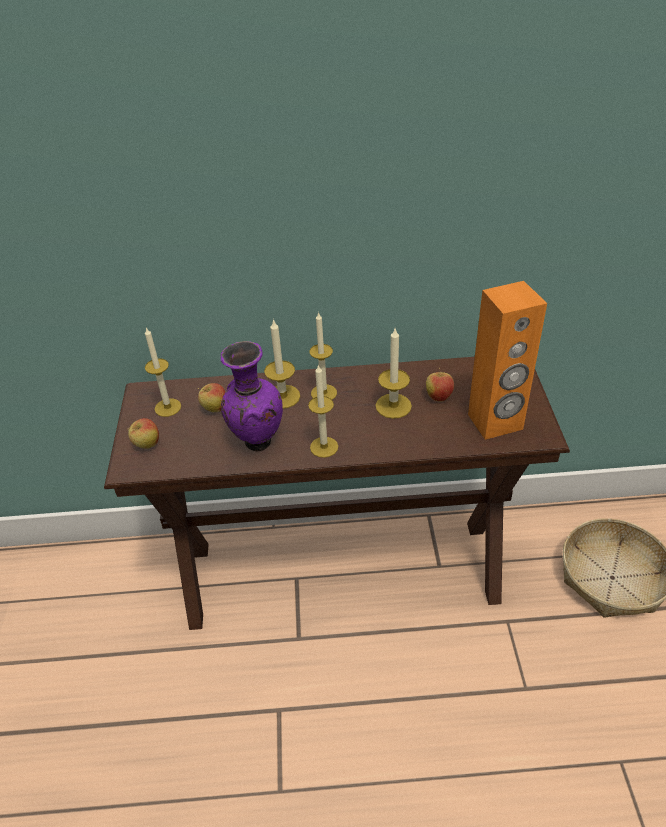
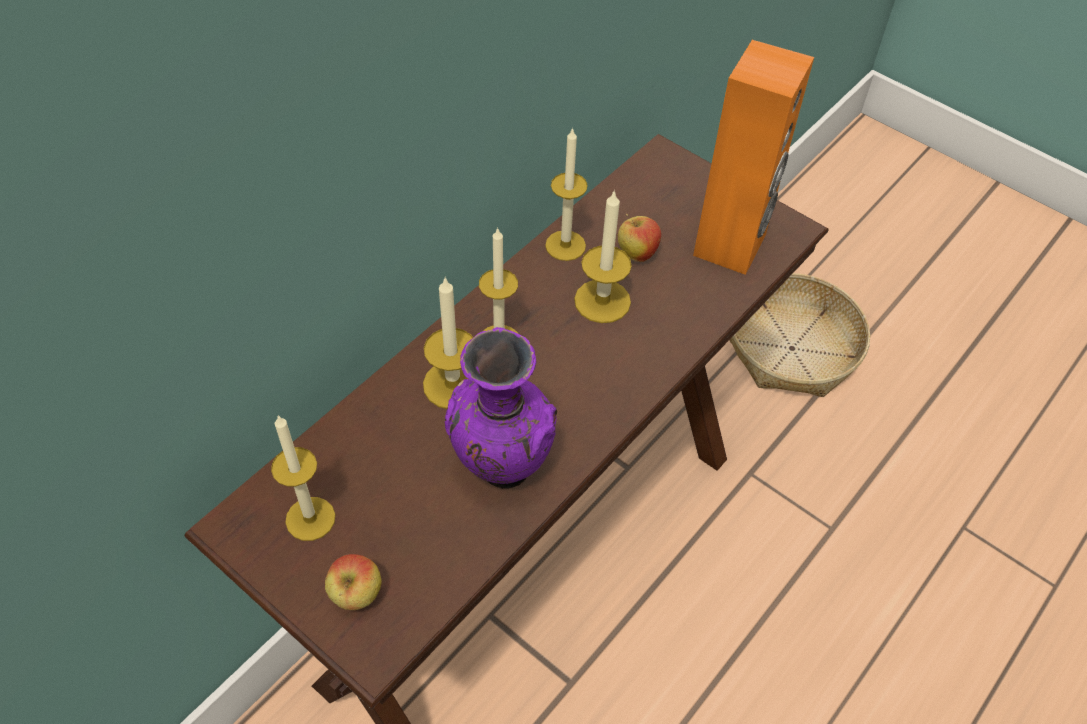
camera: 50 degrees left, 10 degrees up
apple [198,383,225,412] -> none
candle [308,365,338,458] -> candle moved to [545,127,588,261]

